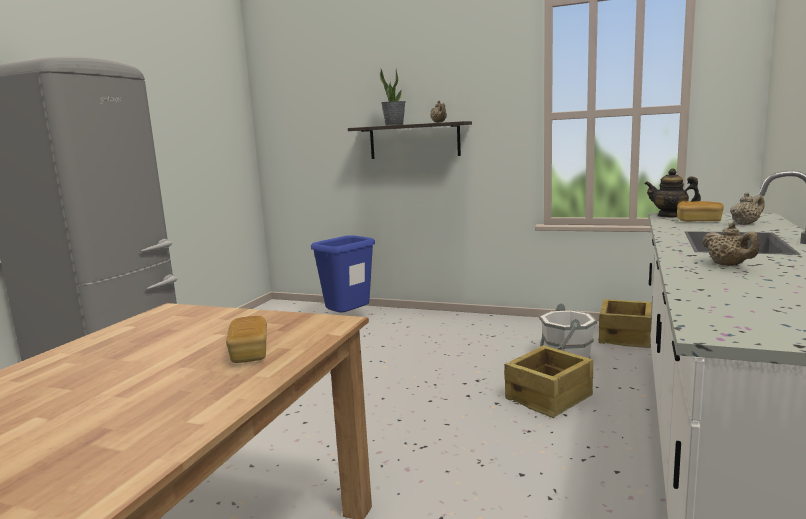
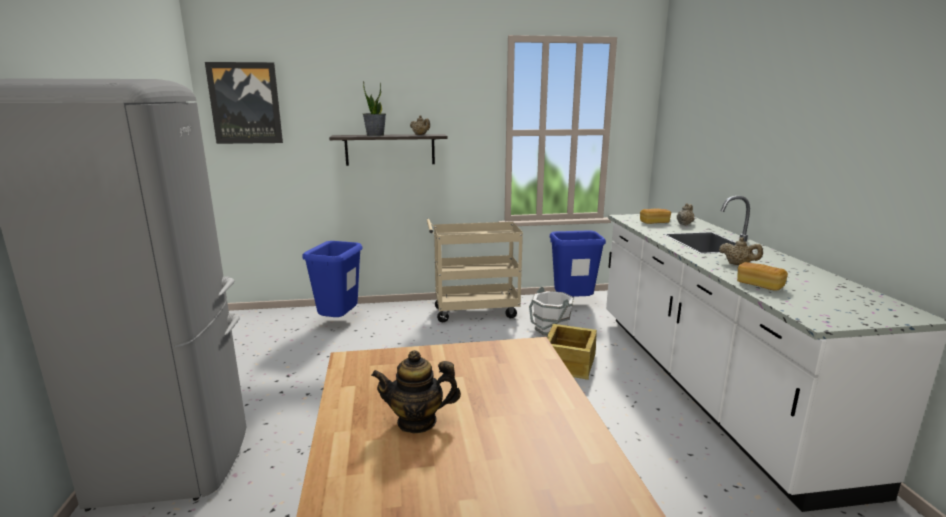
camera: 30 degrees left, 5 degrees up
bread [226,316,267,363] -> bread moved to [737,262,788,291]
crate [599,299,652,348] -> blue trash can [550,230,606,297]
teapot [645,169,701,218] -> teapot moved to [371,350,461,434]
none -> picture [205,62,283,144]
none -> beige cart [427,219,523,322]

